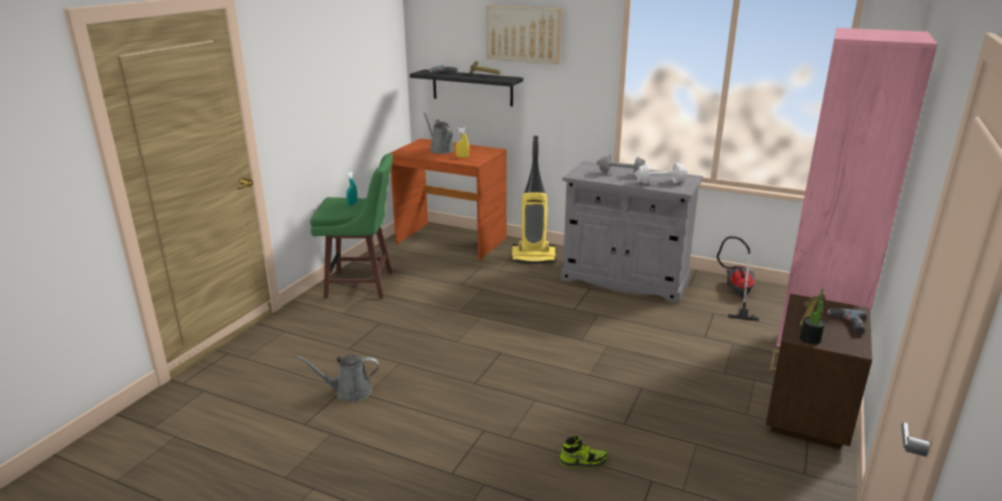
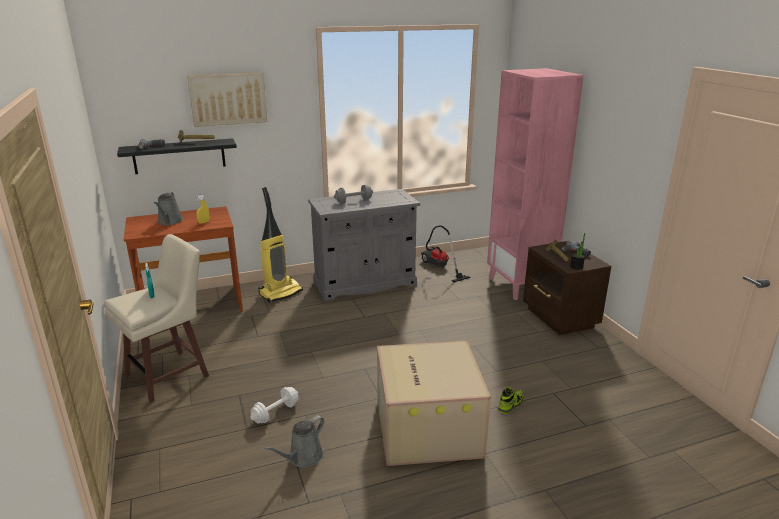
camera: 45 degrees left, 0 degrees up
green stool [310,153,393,299] -> beige stool [104,234,209,403]
grey watering can [423,112,454,154] -> grey watering can turned 105 degrees counterclockwise [154,192,183,225]
white dumbbell [634,163,688,184] -> white dumbbell moved to [250,387,299,424]
none -> cardboard box [377,341,491,466]

